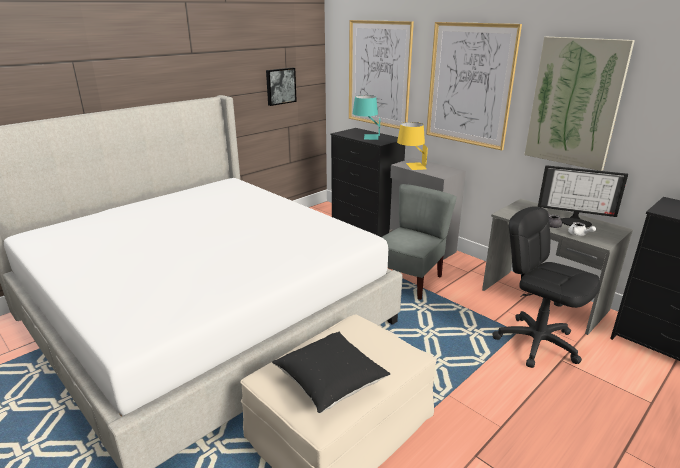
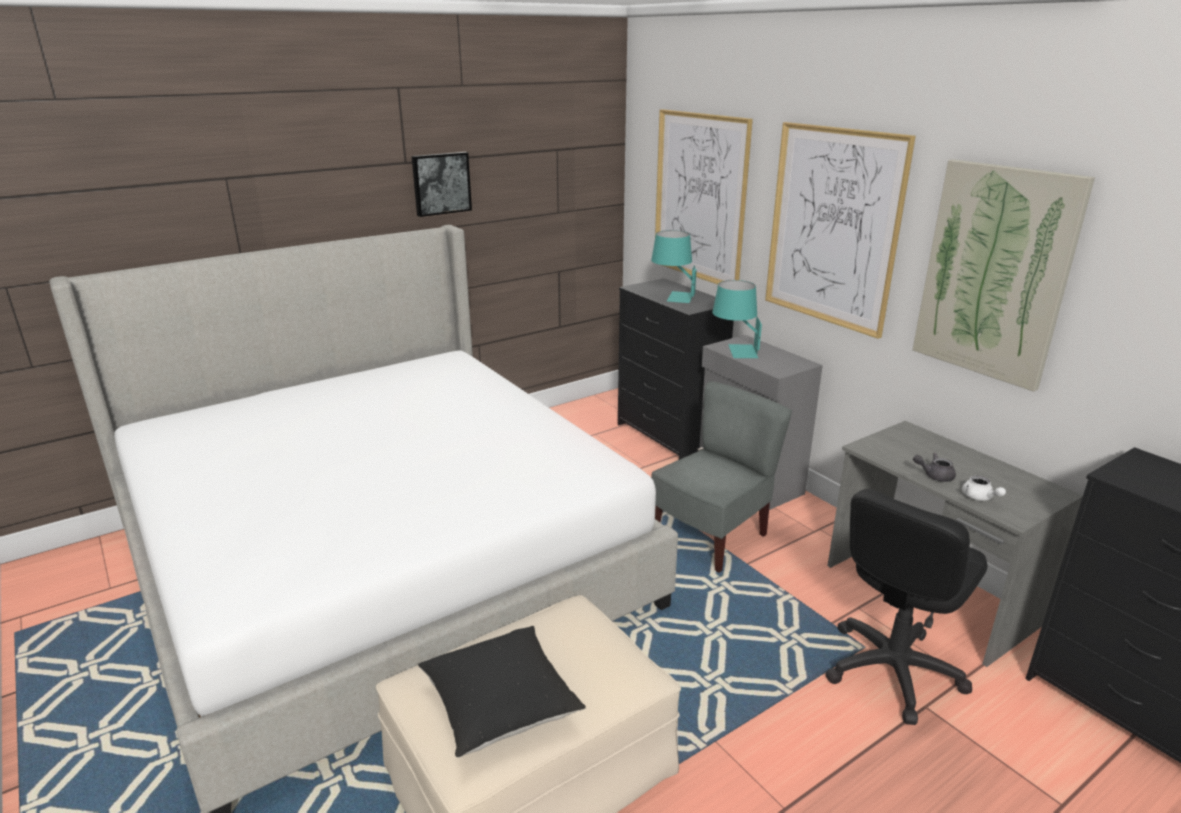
camera: 10 degrees right, 0 degrees up
picture [266,68,297,106] -> picture moved to [412,152,472,217]
yellow table lamp [397,122,428,170] -> turquoise table lamp [712,280,762,358]
black office chair [493,206,600,368] -> black office chair turned 105 degrees counterclockwise [825,489,987,725]
monitor [538,165,628,227] -> none

